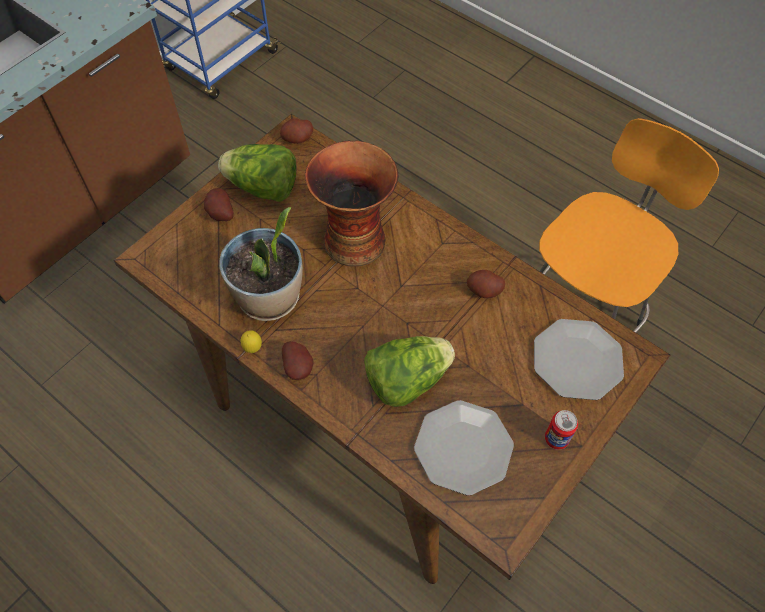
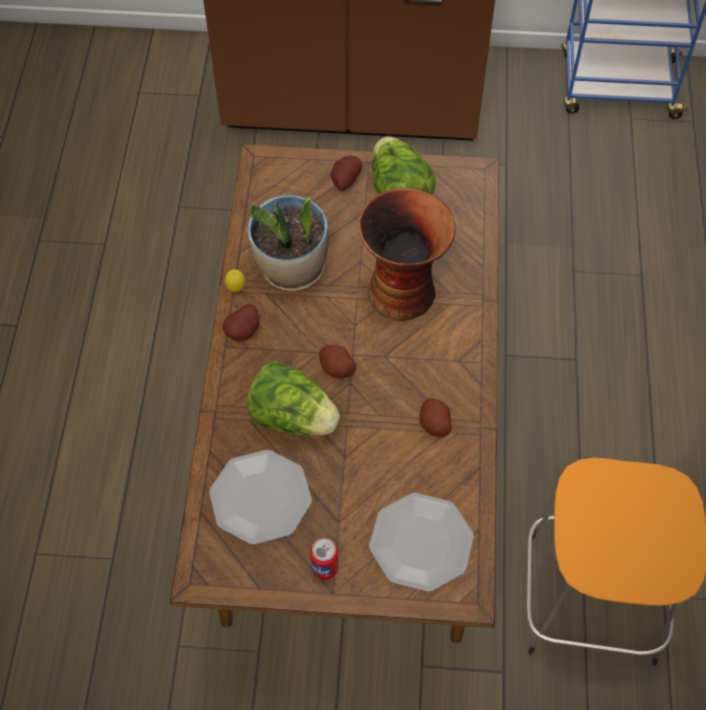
camera: 55 degrees right, 0 degrees up
potato [280,118,313,144] -> potato moved to [319,345,356,378]

